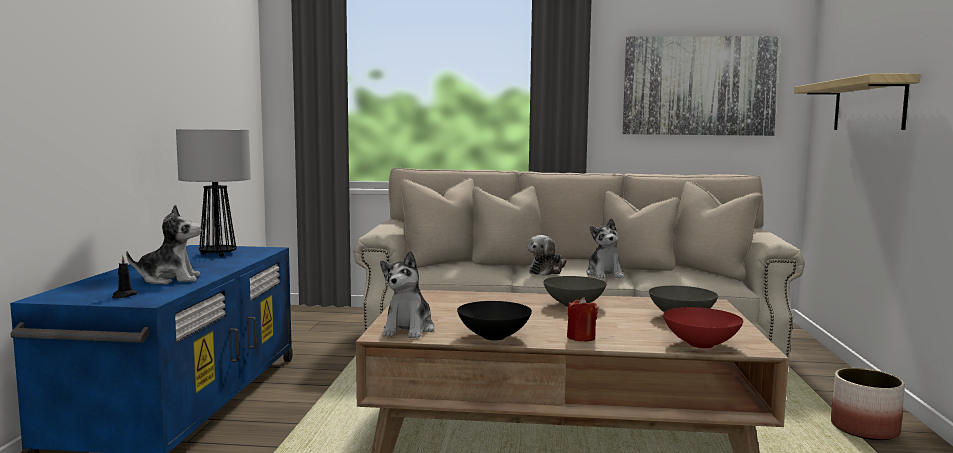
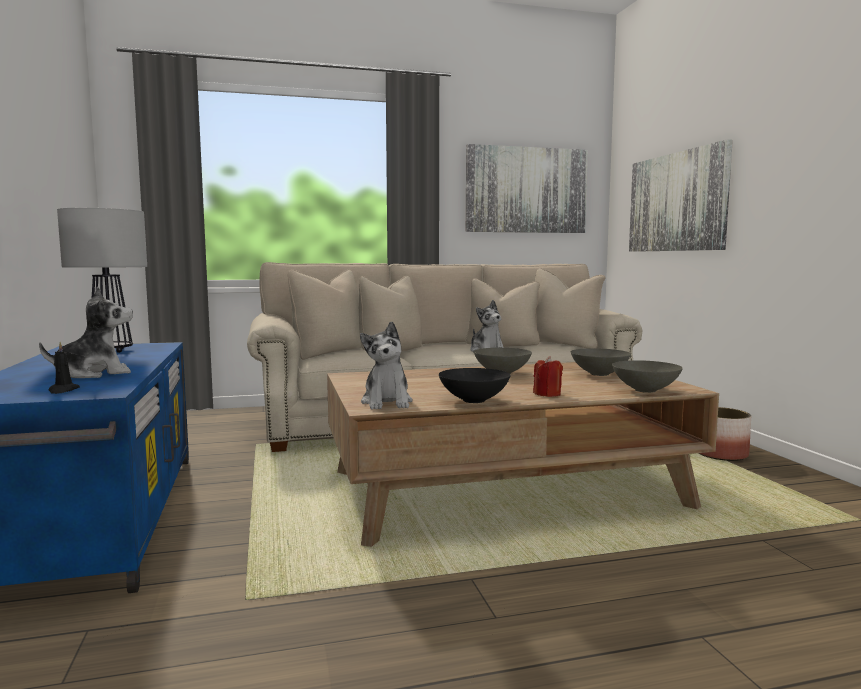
camera: 20 degrees left, 0 degrees up
plush toy [528,235,566,276] -> none
red bowl [663,307,743,348] -> grey bowl [612,360,683,393]
shelf [794,74,920,130] -> picture [629,139,733,252]

